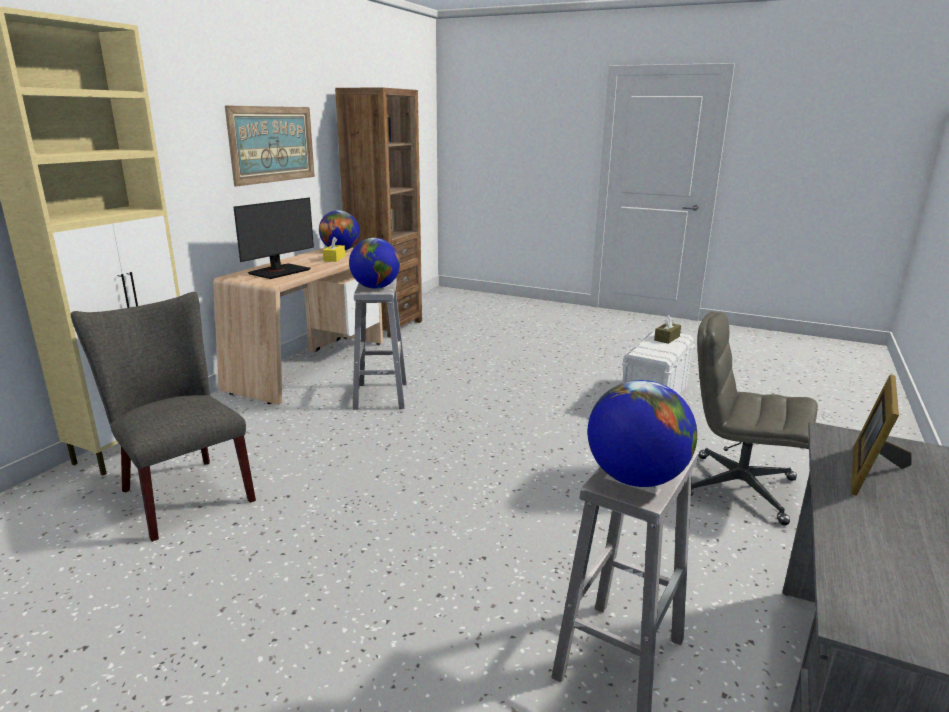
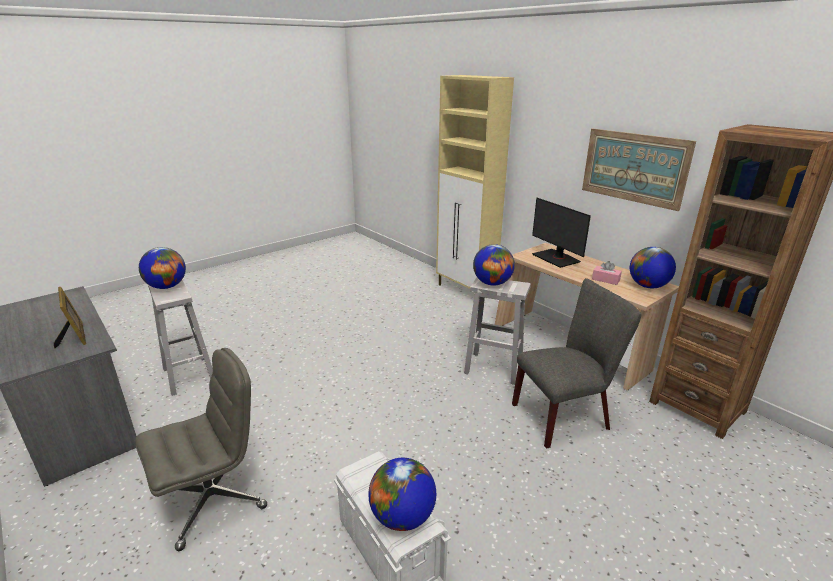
camera: 115 degrees right, 5 degrees up
grey chair [71,292,256,542] -> grey chair moved to [512,278,641,449]
yellow tissue box [323,237,345,262] -> pink tissue box [592,261,622,285]
brown tissue box [654,315,681,344] -> globe [368,458,436,531]

